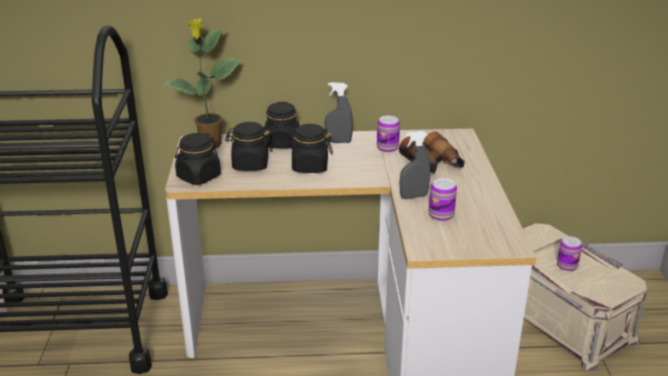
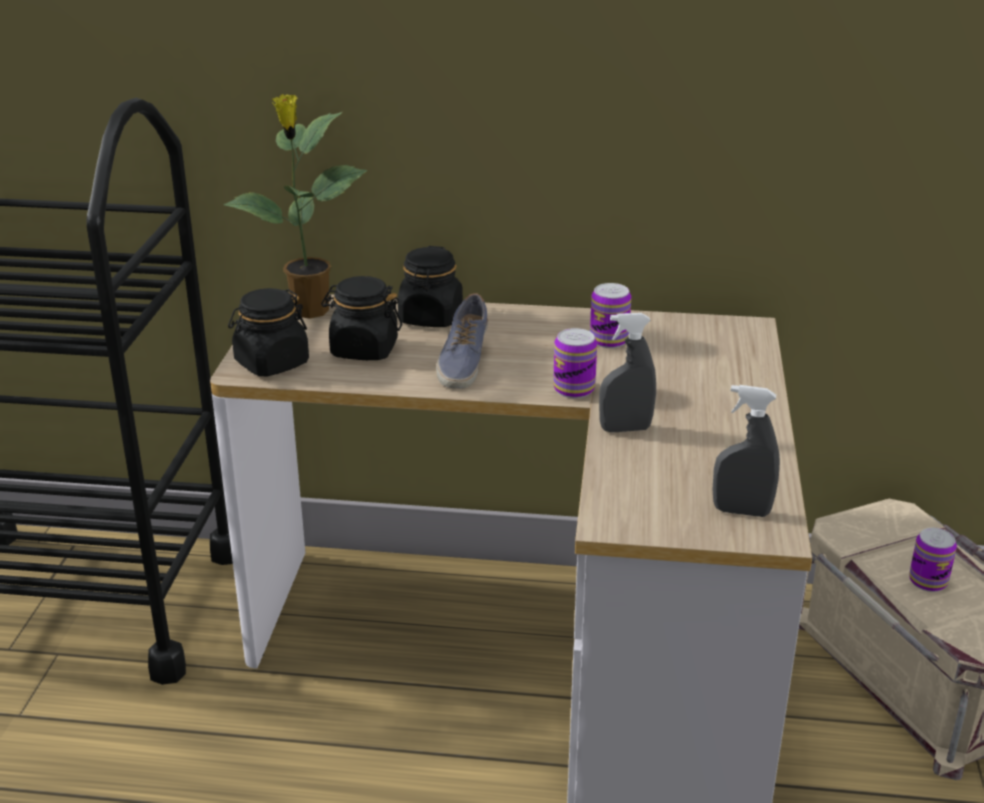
camera: 10 degrees right, 0 degrees up
black jar [286,124,333,173] -> shoe [436,294,488,389]
grey spray bottle [324,82,353,143] -> grey spray bottle moved to [713,385,780,517]
binoculars [399,132,465,174] -> none
can [429,178,457,221] -> can moved to [553,328,597,398]

